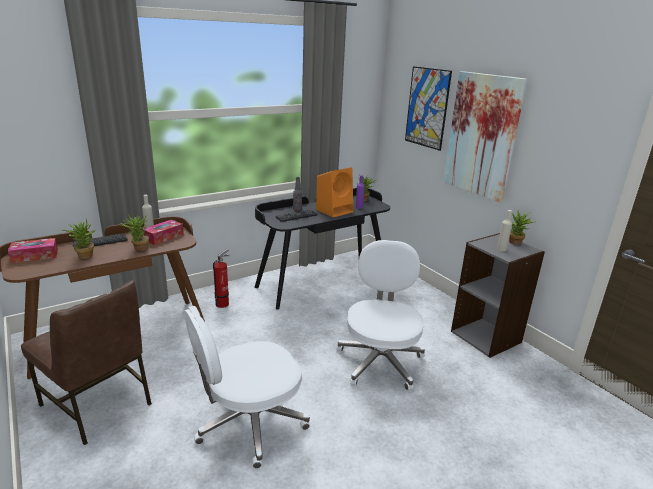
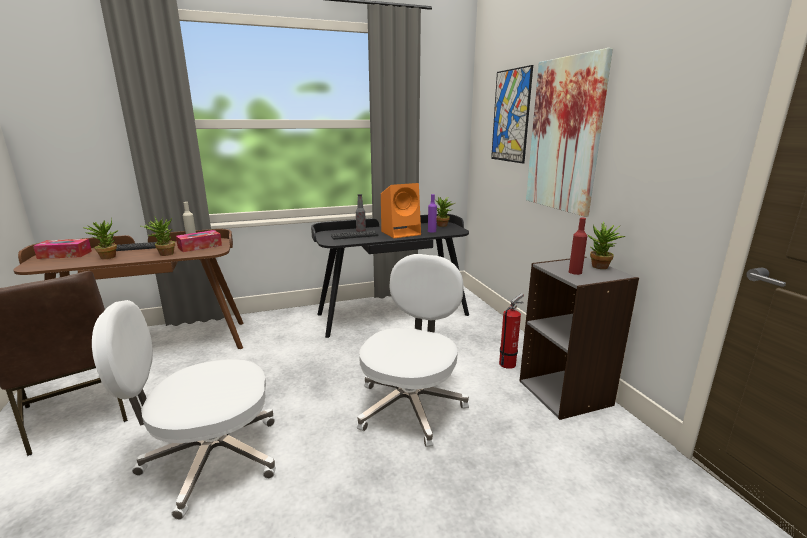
camera: 15 degrees right, 5 degrees down
fire extinguisher [213,248,230,308] -> fire extinguisher moved to [499,293,524,369]
beige bottle [497,210,512,252] -> red bottle [569,218,587,275]

